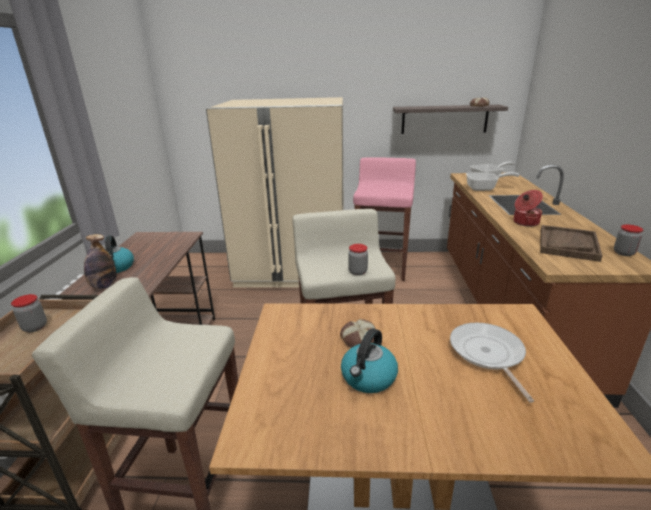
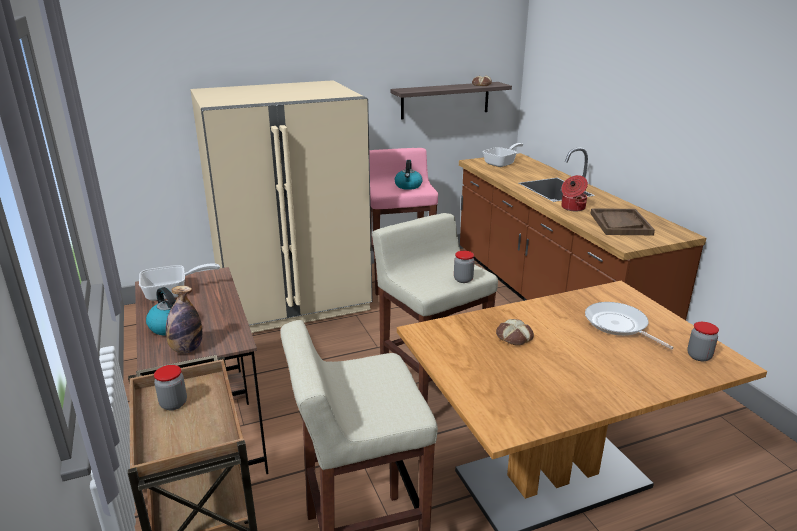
camera: 25 degrees left, 0 degrees up
kettle [341,328,398,393] -> kettle moved to [395,160,423,190]
frying pan [466,172,520,191] -> frying pan moved to [139,263,220,301]
jar [614,224,643,256] -> jar moved to [687,322,719,361]

